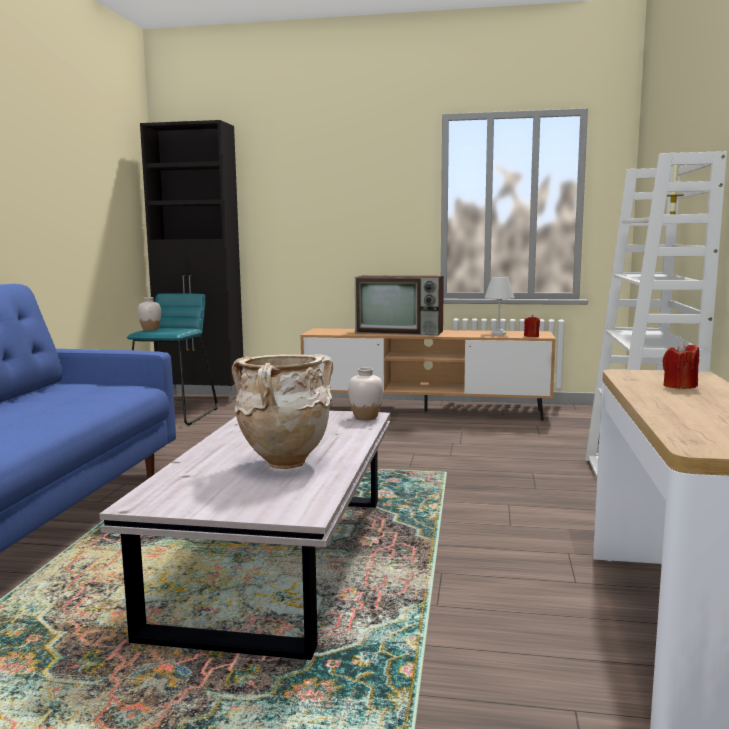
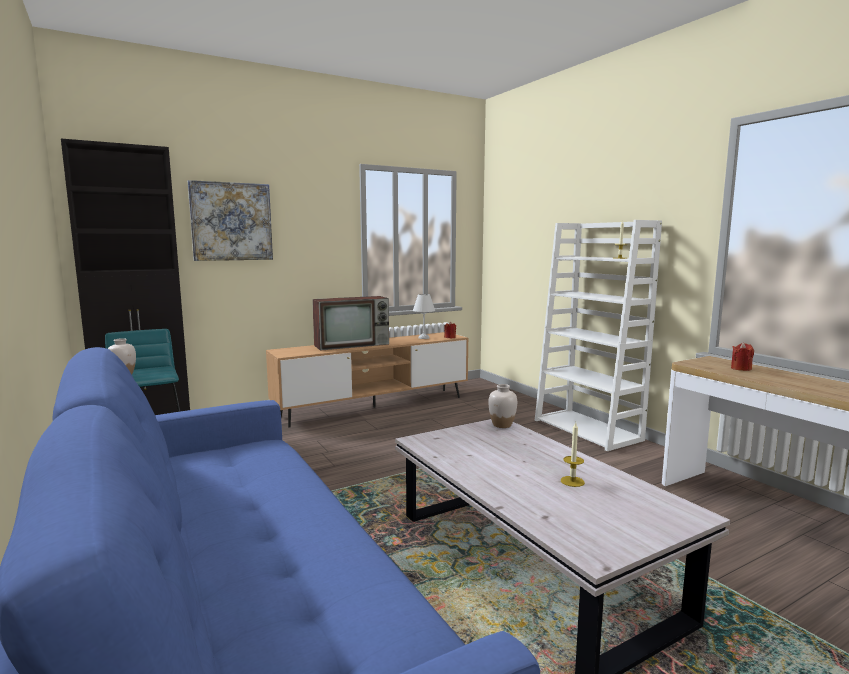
camera: 40 degrees left, 0 degrees up
beige vase [232,354,333,469] -> candle [561,422,585,487]
none -> picture [188,180,273,261]

